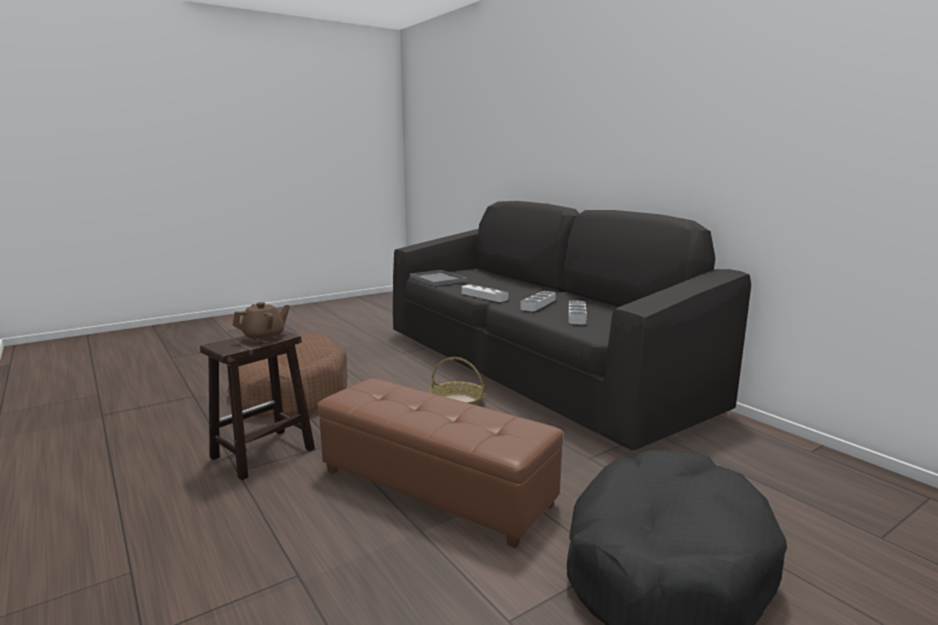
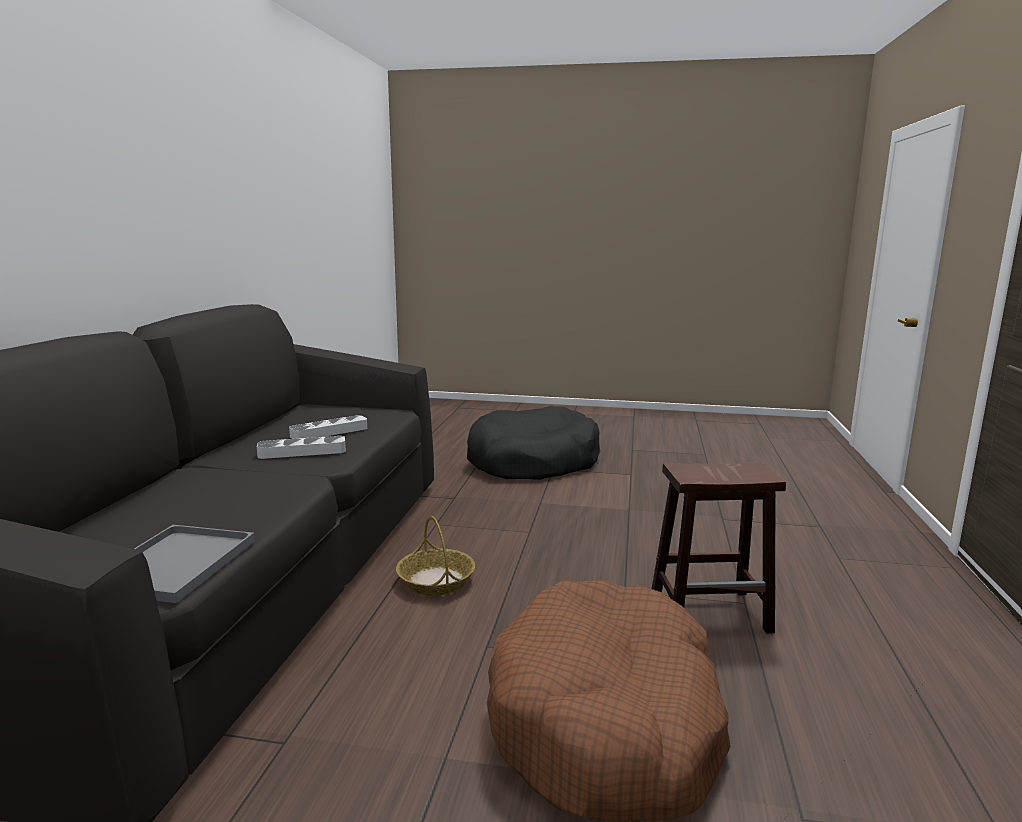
camera: 135 degrees left, 0 degrees up
brown teapot [233,302,290,342] -> none
brown ottoman [317,378,564,548] -> none
grey tray [462,285,508,302] -> none

